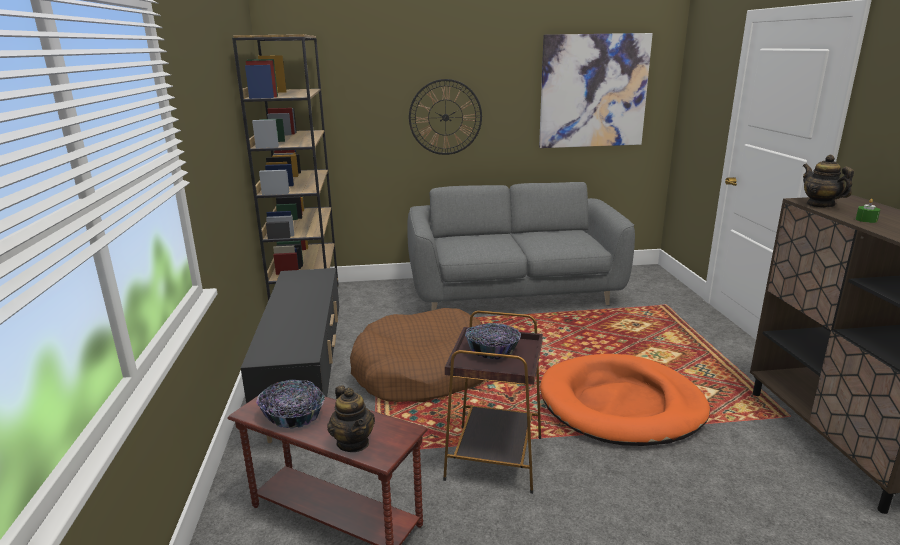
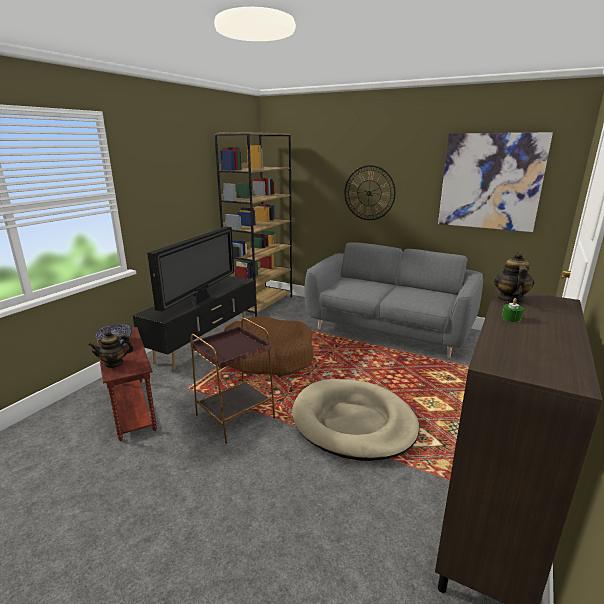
camera: 35 degrees right, 0 degrees up
teapot [327,385,375,452] -> teapot turned 60 degrees clockwise [88,331,134,368]
bowl [465,323,521,360] -> none
orange dog bed [540,354,710,446] -> beige dog bed [292,379,419,461]
none -> television [147,227,234,311]

